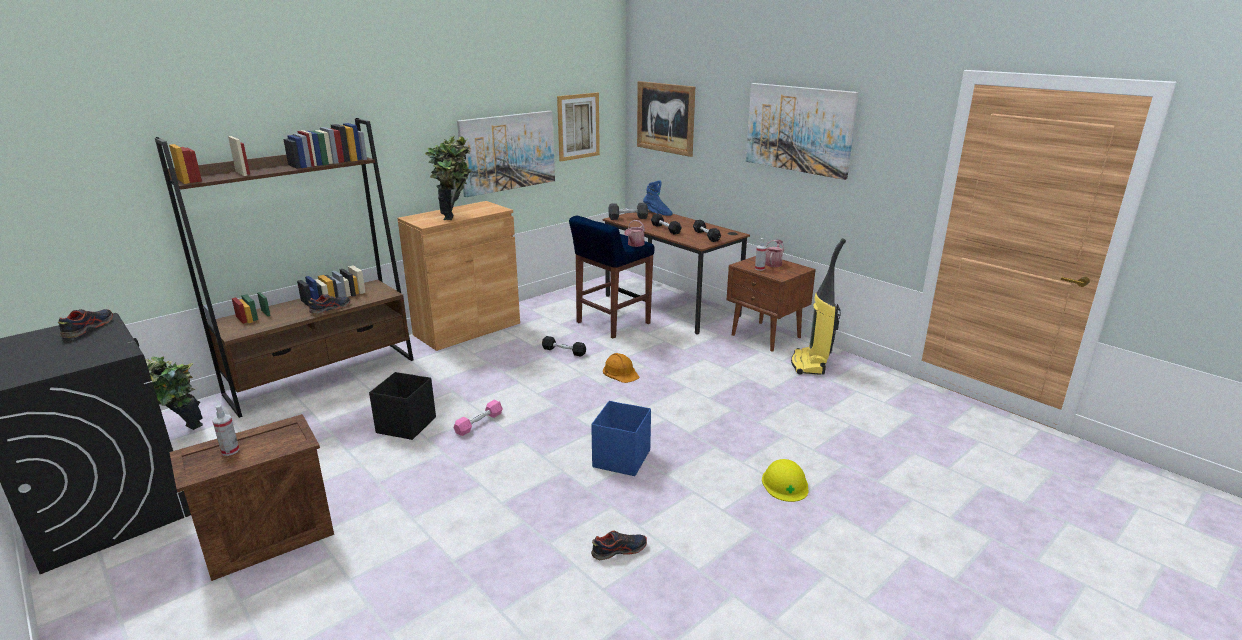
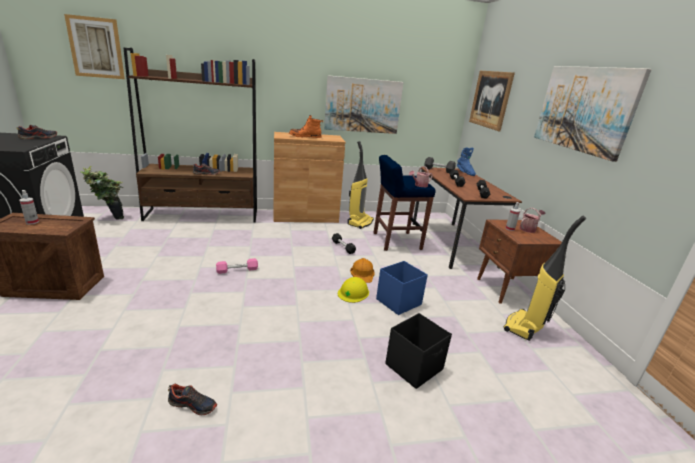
camera: 30 degrees right, 0 degrees up
black storage box [369,372,436,440] -> black storage box moved to [385,313,452,389]
potted plant [425,136,473,220] -> orange boot [289,115,323,138]
picture [557,92,600,161] -> picture moved to [64,14,125,79]
blue storage box [591,401,651,476] -> blue storage box moved to [376,261,428,315]
yellow hard hat [762,459,809,502] -> yellow hard hat moved to [338,277,369,303]
none -> vacuum cleaner [347,141,374,229]

